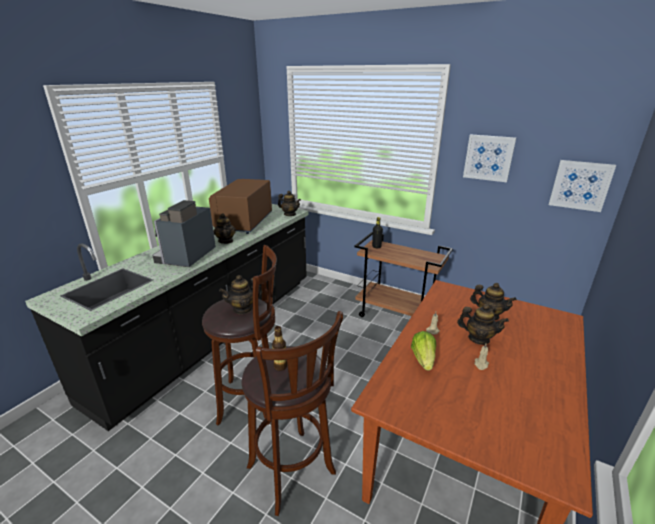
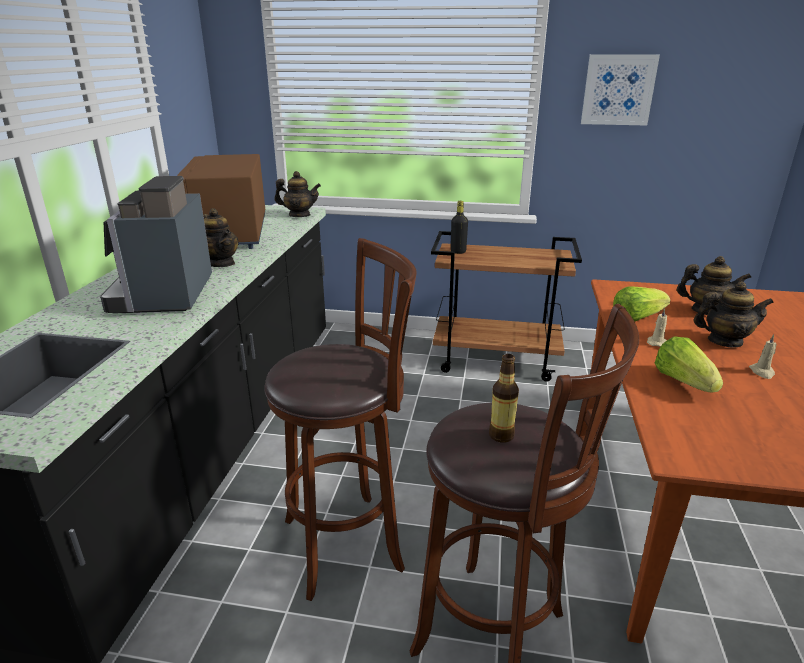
camera: 20 degrees left, 0 degrees up
teapot [219,275,262,314] -> none
picture [549,160,616,212] -> none
none -> lettuce [613,286,670,322]

